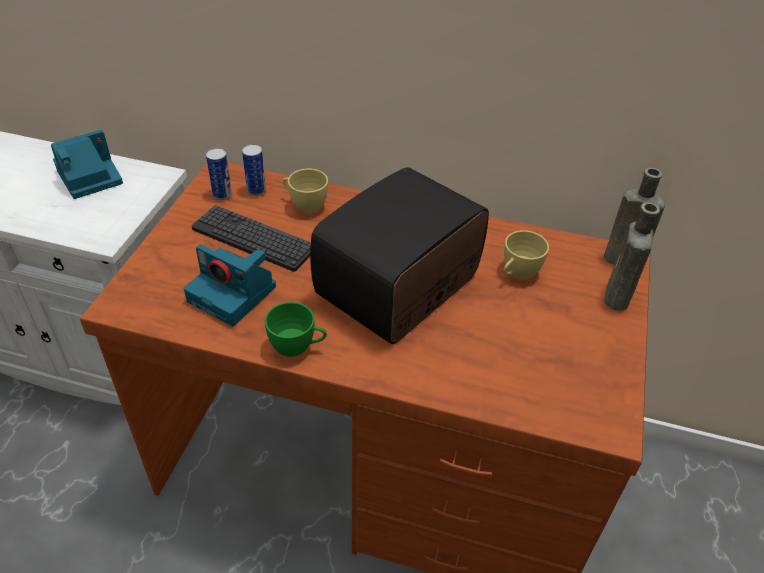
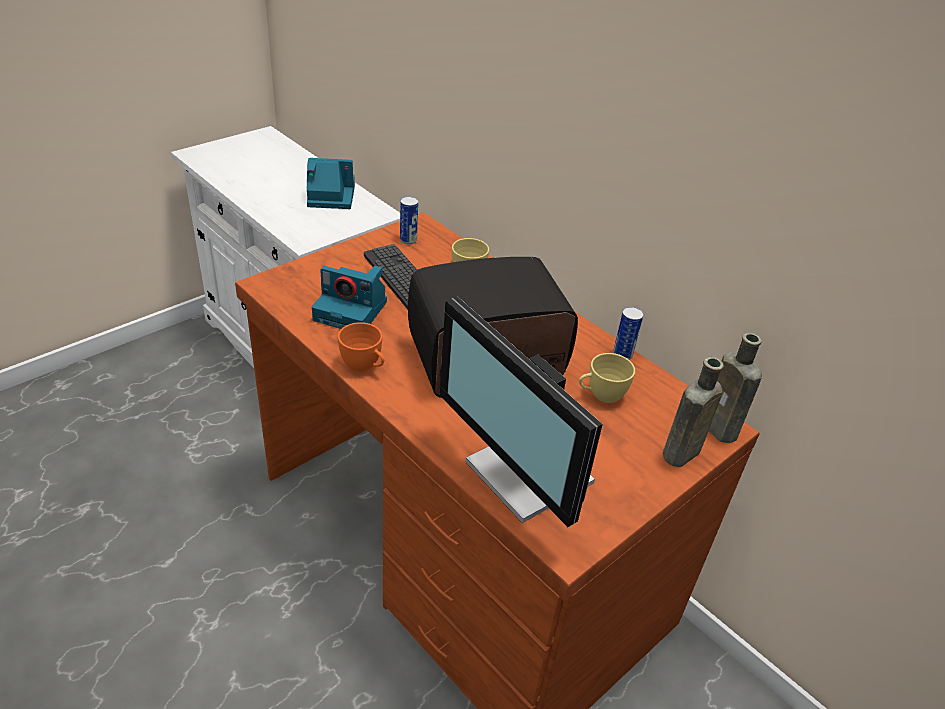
camera: 30 degrees right, 5 degrees down
camera [184,244,276,326] -> camera turned 45 degrees counterclockwise [312,266,387,329]
can [242,144,266,196] -> can moved to [613,307,644,360]
green cup [265,302,327,357] -> orange cup [338,322,384,372]
none -> monitor [440,296,603,527]

